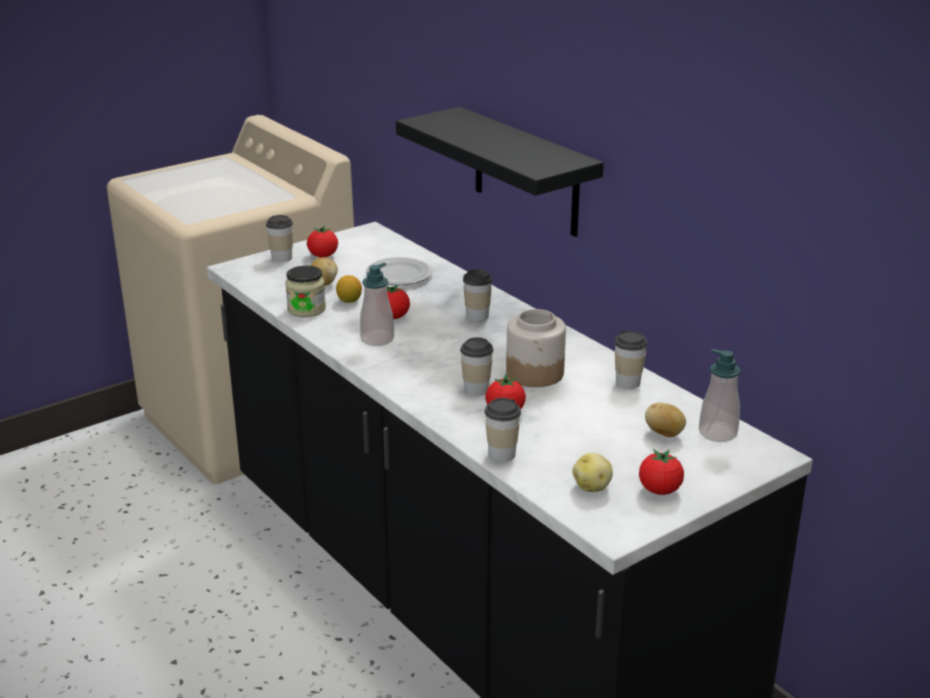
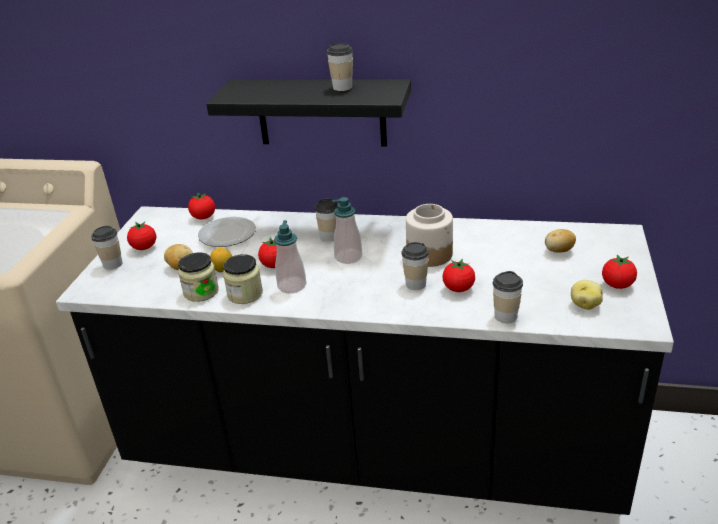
camera: 40 degrees left, 5 degrees up
cup [614,331,648,389] -> cup moved to [327,43,353,91]
soap dispenser [699,349,741,442] -> soap dispenser moved to [332,197,362,264]
none -> tomato [188,193,215,219]
none -> jar [223,254,263,304]

